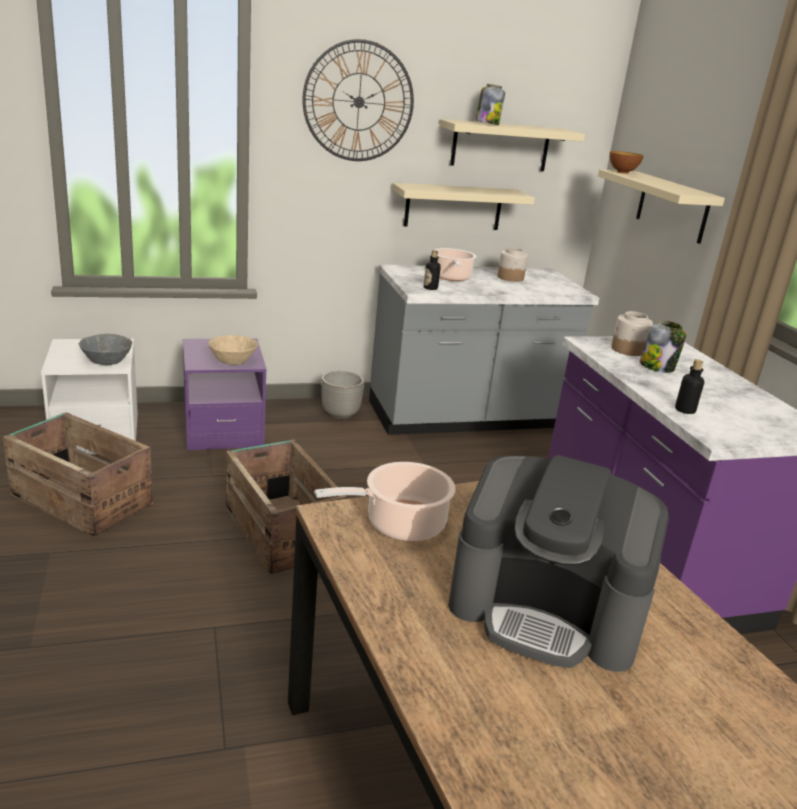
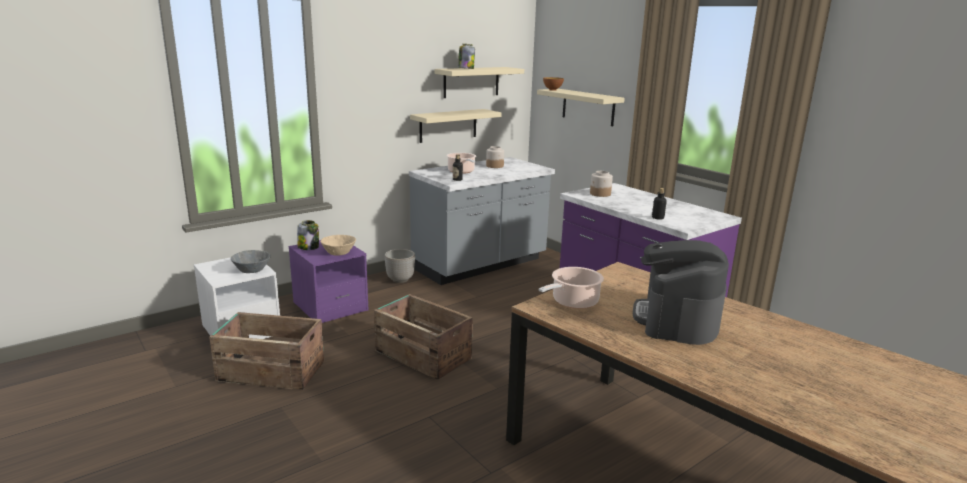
camera: 20 degrees left, 5 degrees down
wall clock [303,39,414,161] -> none
coffee machine [448,455,669,672] -> coffee machine turned 105 degrees clockwise [633,240,729,345]
jar [640,321,687,373] -> jar moved to [297,220,319,250]

